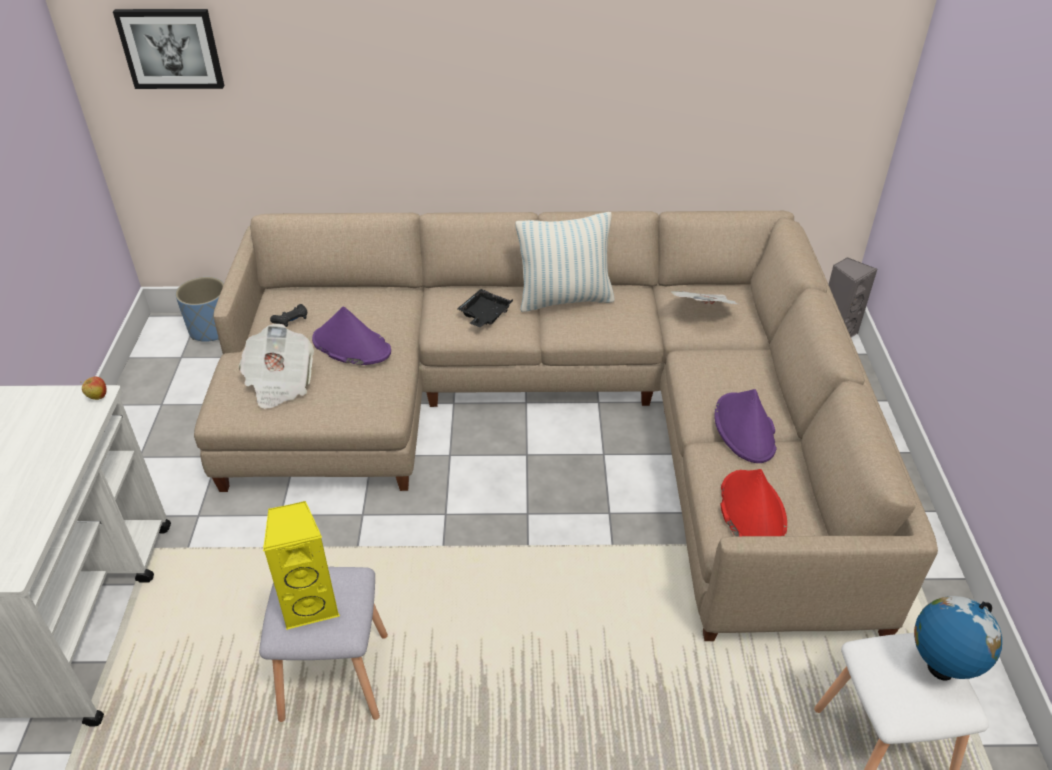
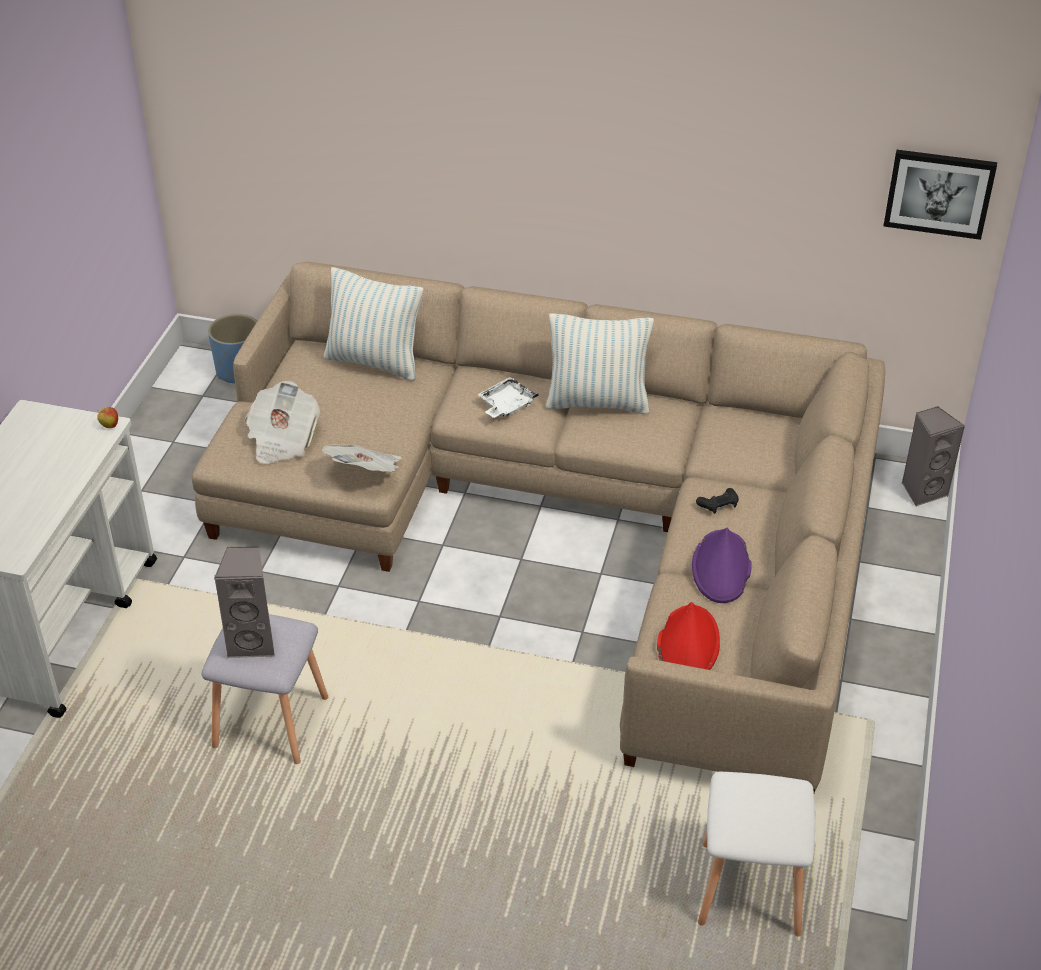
camera: 15 degrees right, 0 degrees up
picture [113,9,225,89] -> picture moved to [883,149,997,240]
yellow speaker [263,501,340,630] -> grey speaker [213,546,275,658]
black game controller [270,304,307,327] -> black game controller moved to [696,488,739,514]
purple hat [312,306,391,365] -> none
black tray [457,289,513,327] -> white tray [477,377,539,418]
newspaper [671,291,741,305] -> newspaper moved to [322,445,401,472]
globe [914,596,1002,681] -> none
none -> pillow [323,267,424,381]

